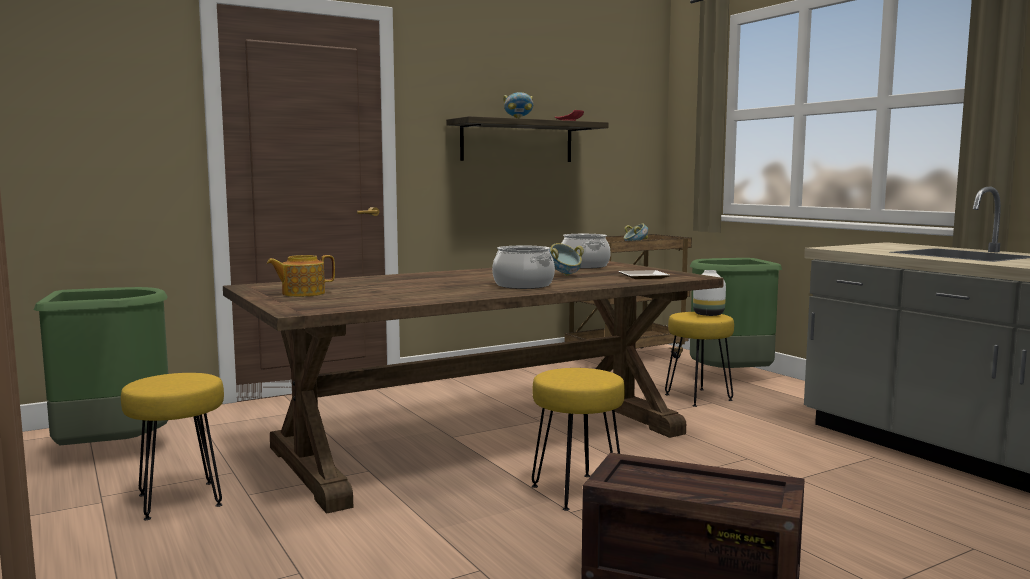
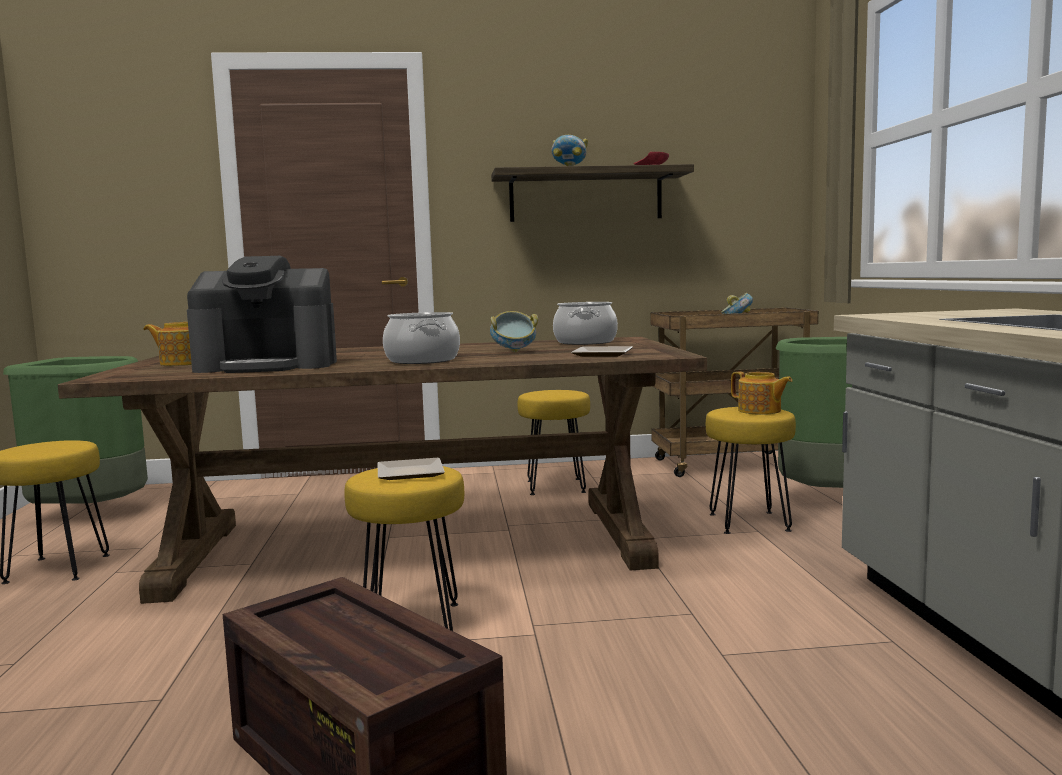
camera: 25 degrees right, 0 degrees up
white vase [693,270,726,316] -> teapot [731,372,792,415]
none -> coffee machine [187,256,337,373]
none -> plate [377,458,445,480]
none -> yellow stool [518,390,590,495]

